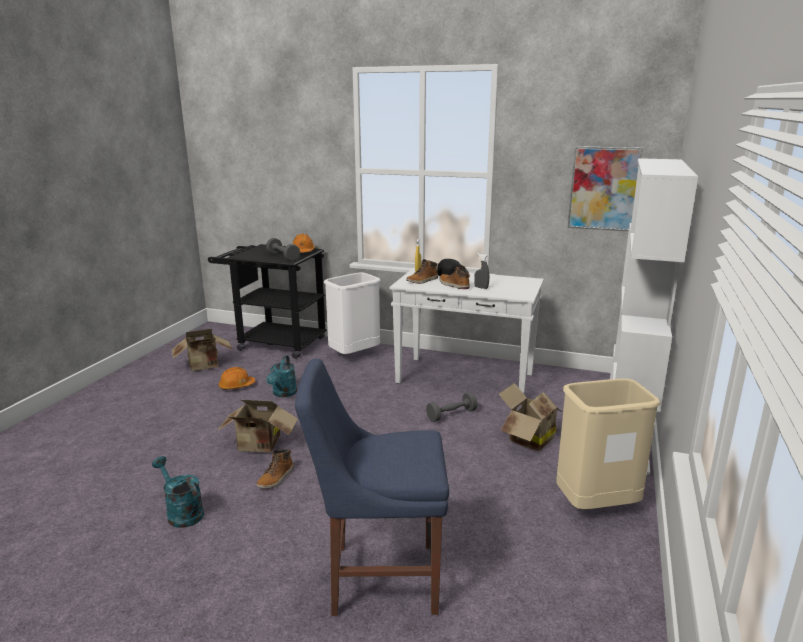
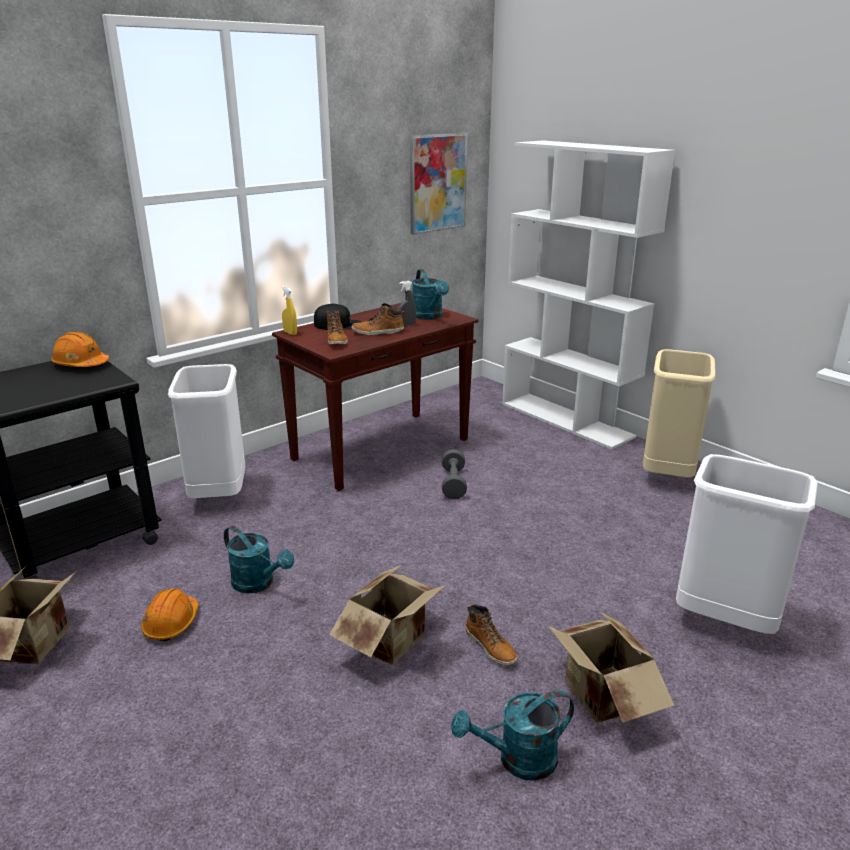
camera: 60 degrees left, 5 degrees up
grey dumbbell [266,238,300,261] -> none
blue chair [295,358,449,616] -> white trash can [676,454,818,634]
white console table [390,268,544,394] -> brown console table [272,303,479,491]
cardboard box [499,383,563,451] -> cardboard box moved to [547,611,675,723]
none -> turquoise watering can [412,269,449,320]

